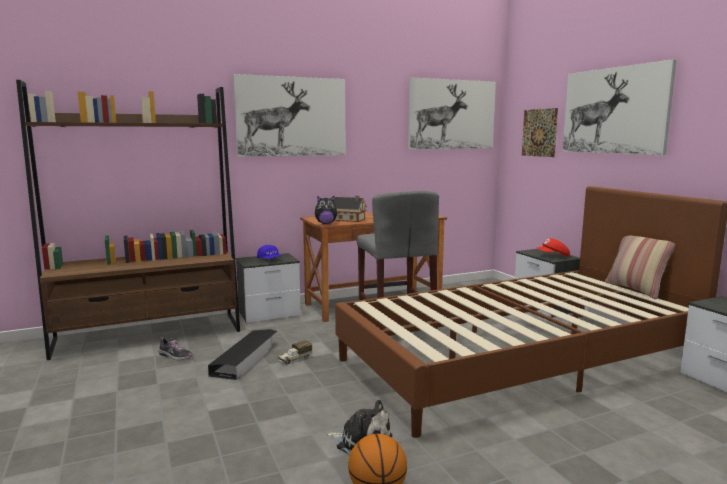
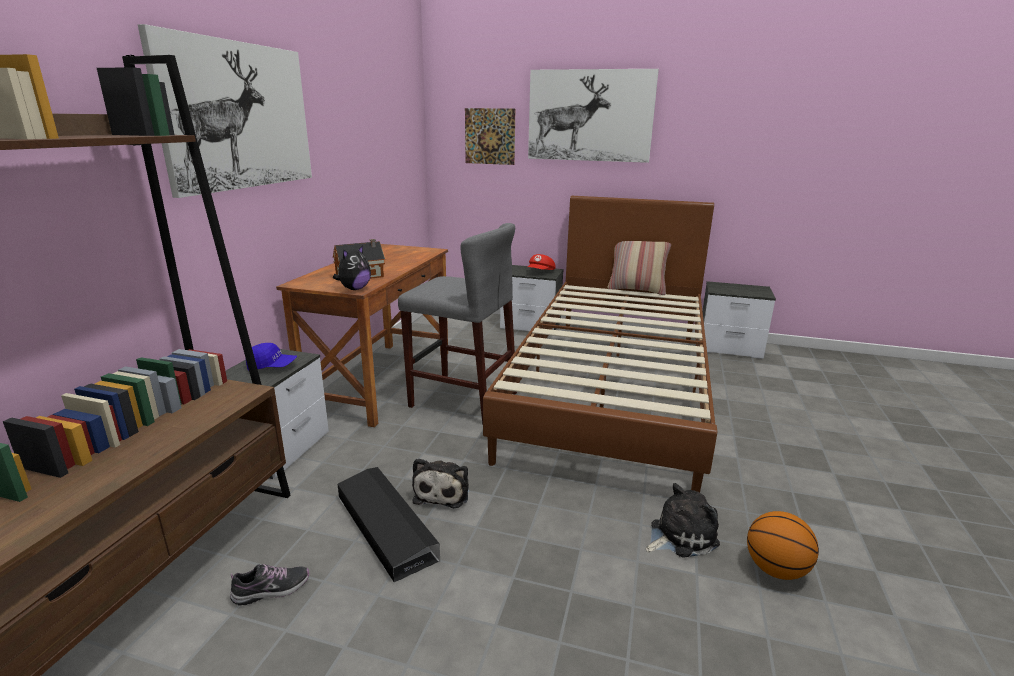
camera: 50 degrees left, 10 degrees up
toy truck [278,340,312,364] -> plush toy [412,458,469,508]
picture [408,77,496,150] -> none

